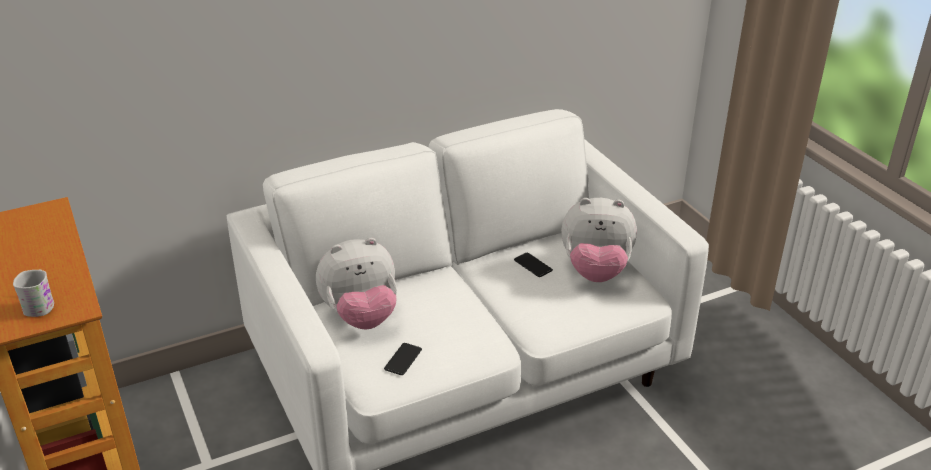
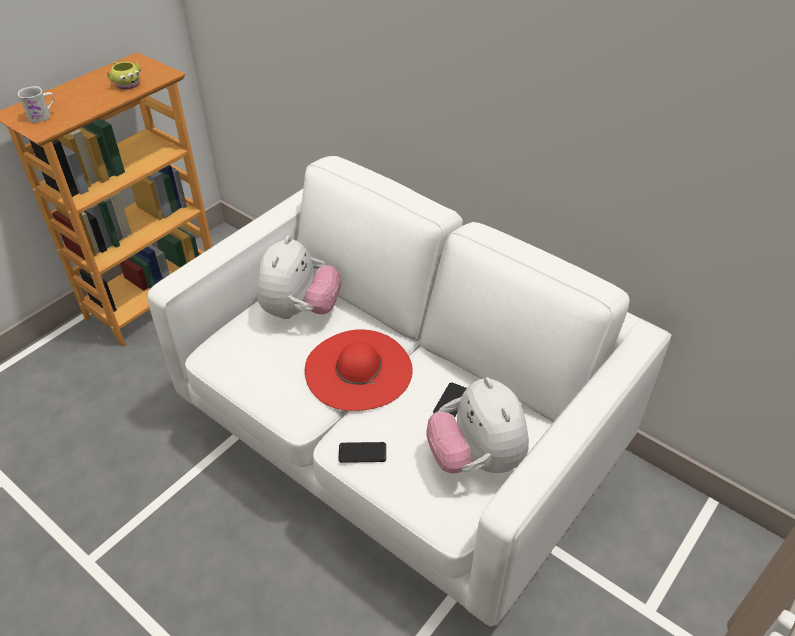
camera: 65 degrees right, 10 degrees up
plush toy [316,238,397,329] -> plush toy turned 120 degrees counterclockwise [257,235,341,319]
phone [384,343,422,375] -> phone moved to [338,442,386,463]
none -> yellow mug [107,62,141,89]
none -> red hat [305,329,413,411]

